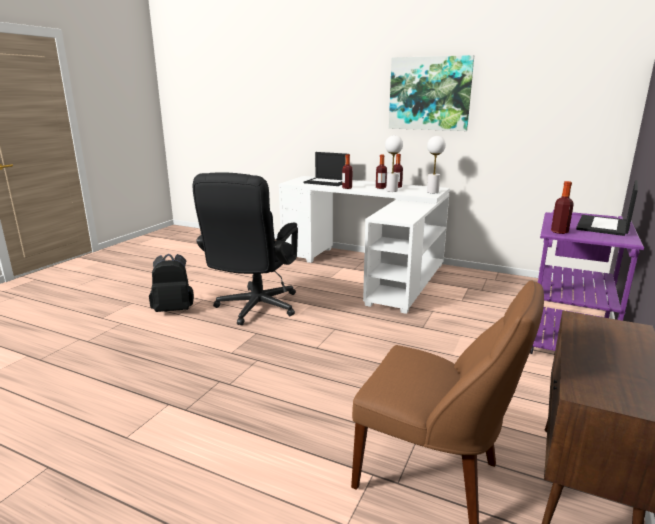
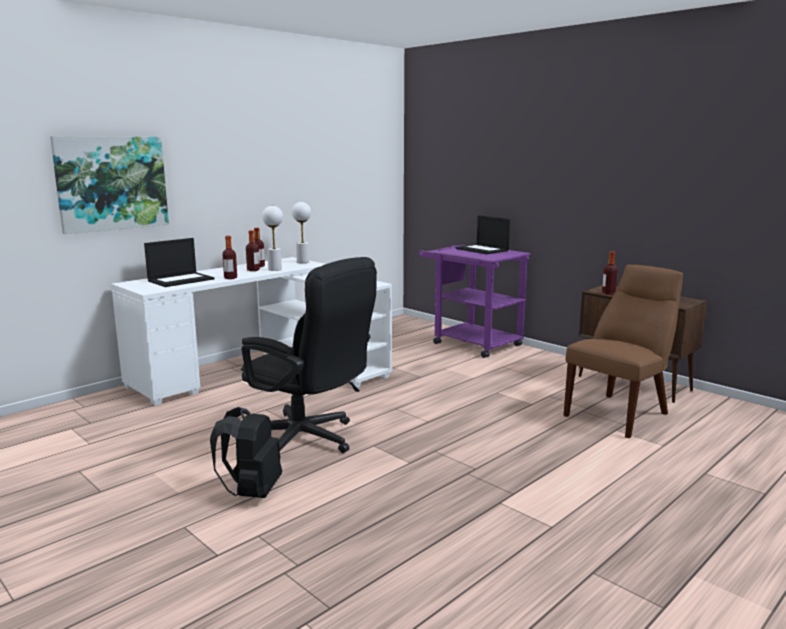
camera: 70 degrees left, 5 degrees down
picture [389,55,474,131] -> picture moved to [50,136,169,234]
bottle [551,181,574,234] -> bottle moved to [602,251,618,295]

